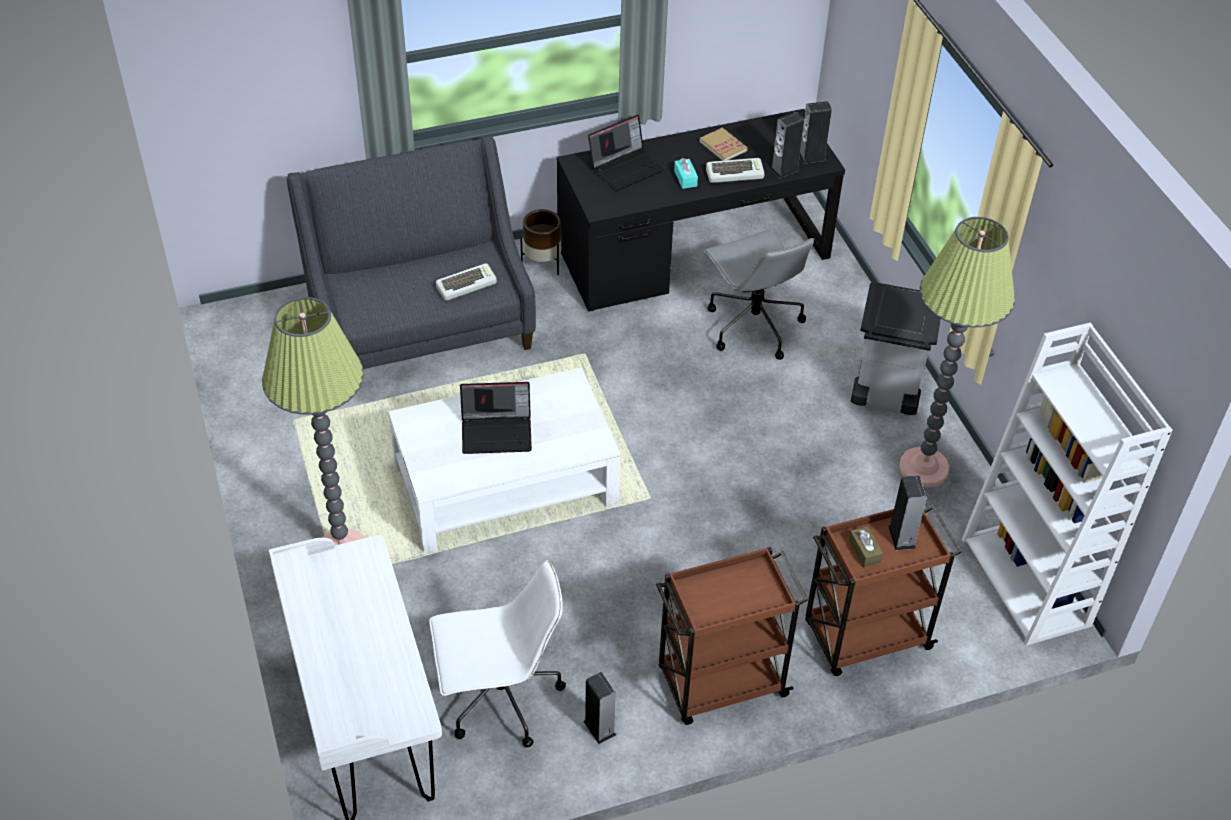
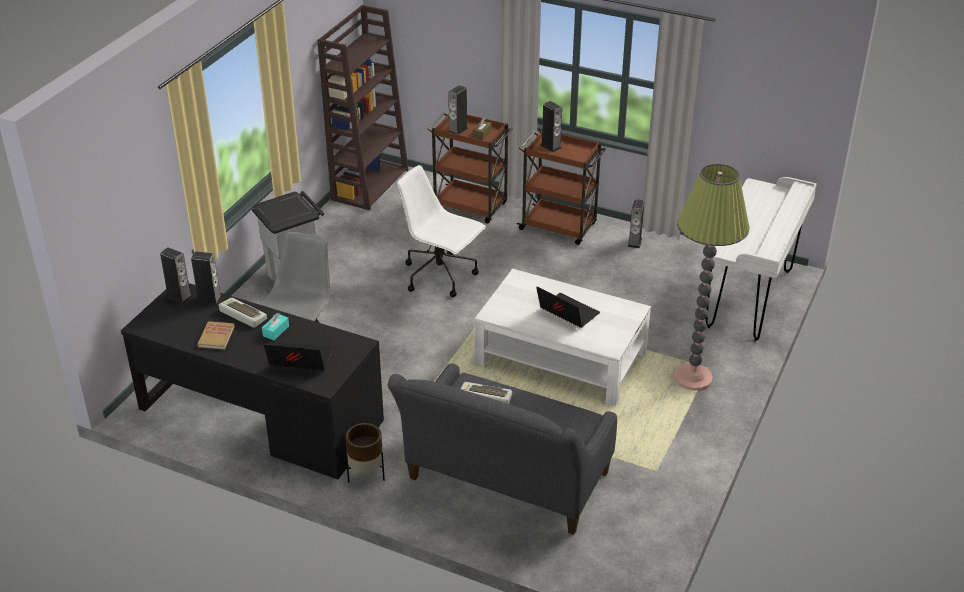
camera: 135 degrees left, 10 degrees down
white office chair [429,560,566,747] -> white office chair moved to [397,165,486,297]
floor lamp [899,217,1015,487] -> none
white bookcase [961,322,1173,646] -> brown bookcase [318,5,409,210]
none -> speaker [541,101,562,152]

